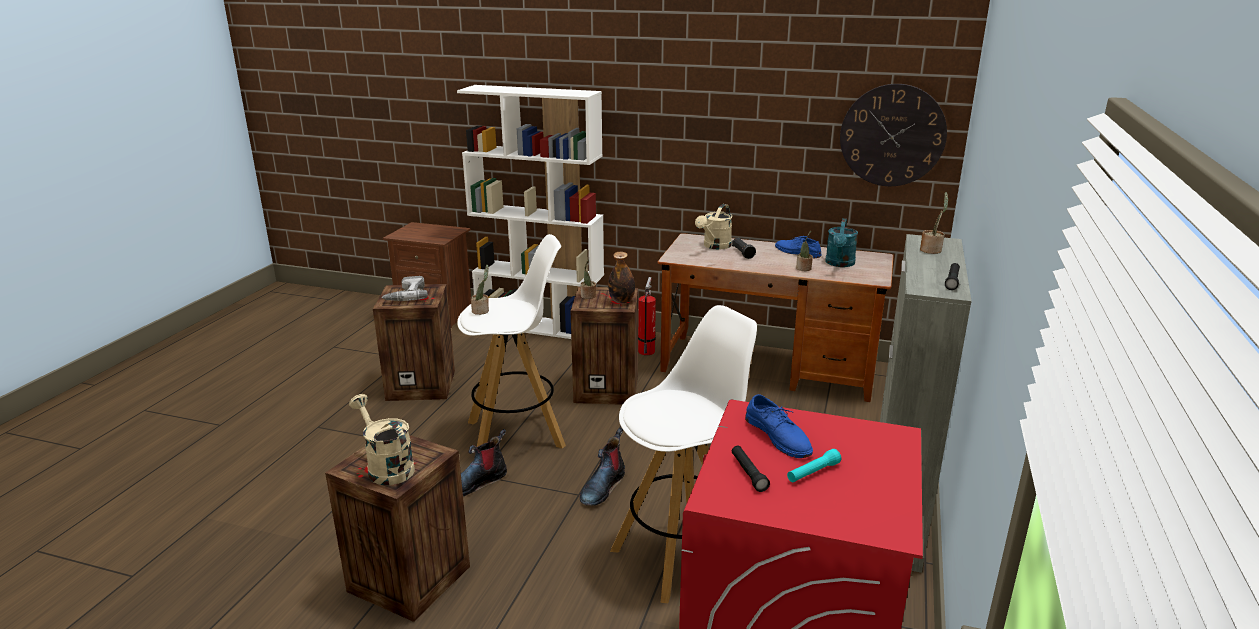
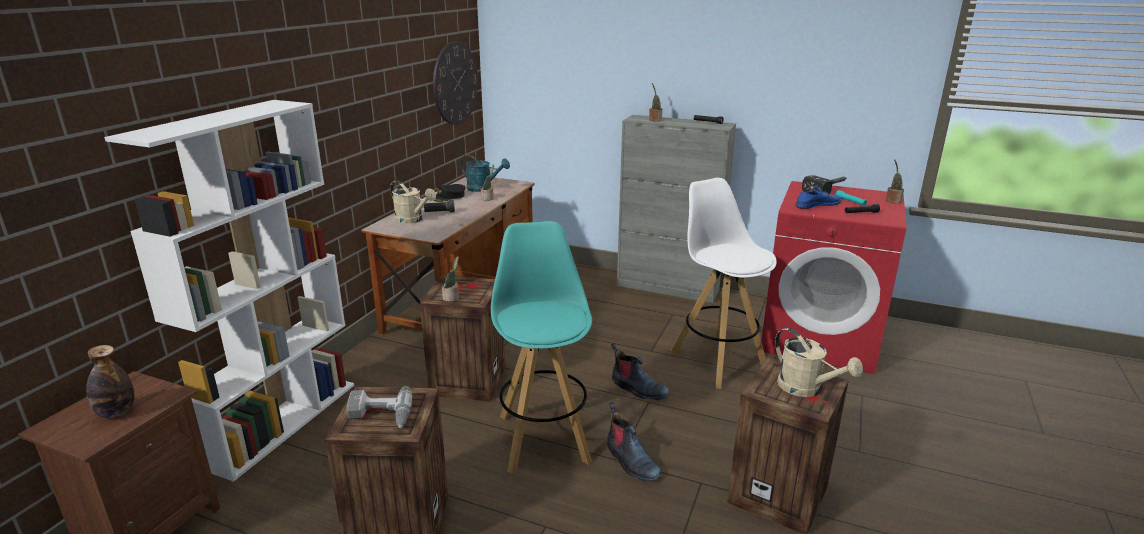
camera: 85 degrees left, 0 degrees up
beige watering can [349,394,415,485] -> beige watering can turned 90 degrees counterclockwise [775,328,863,397]
white stool [457,234,566,449] -> turquoise stool [491,221,592,474]
potted plant [471,265,489,315] -> potted plant moved to [886,159,904,203]
bottle [608,252,635,303] -> bottle moved to [86,345,135,418]
fire extinguisher [638,277,656,355] -> none
blue shoe [775,236,822,258] -> black cap [434,184,466,202]
none -> hammer [802,175,847,194]

